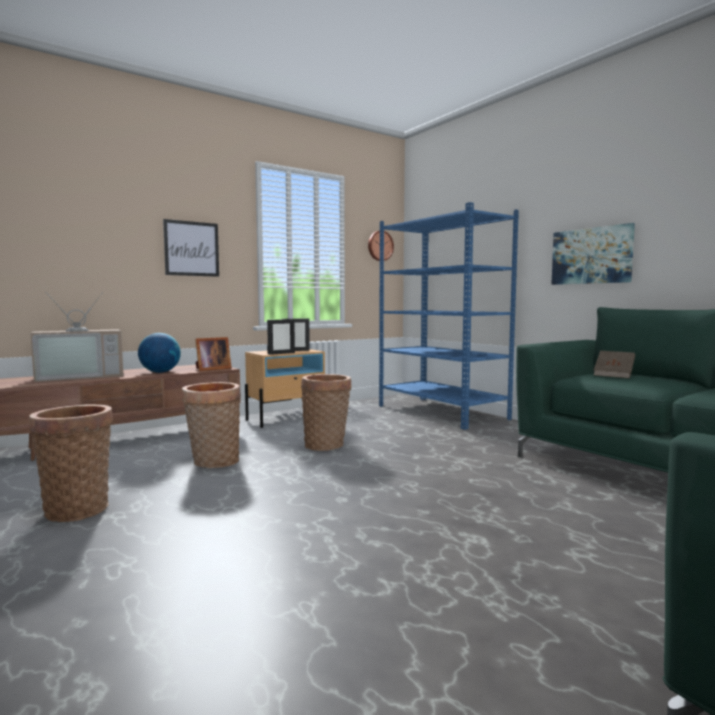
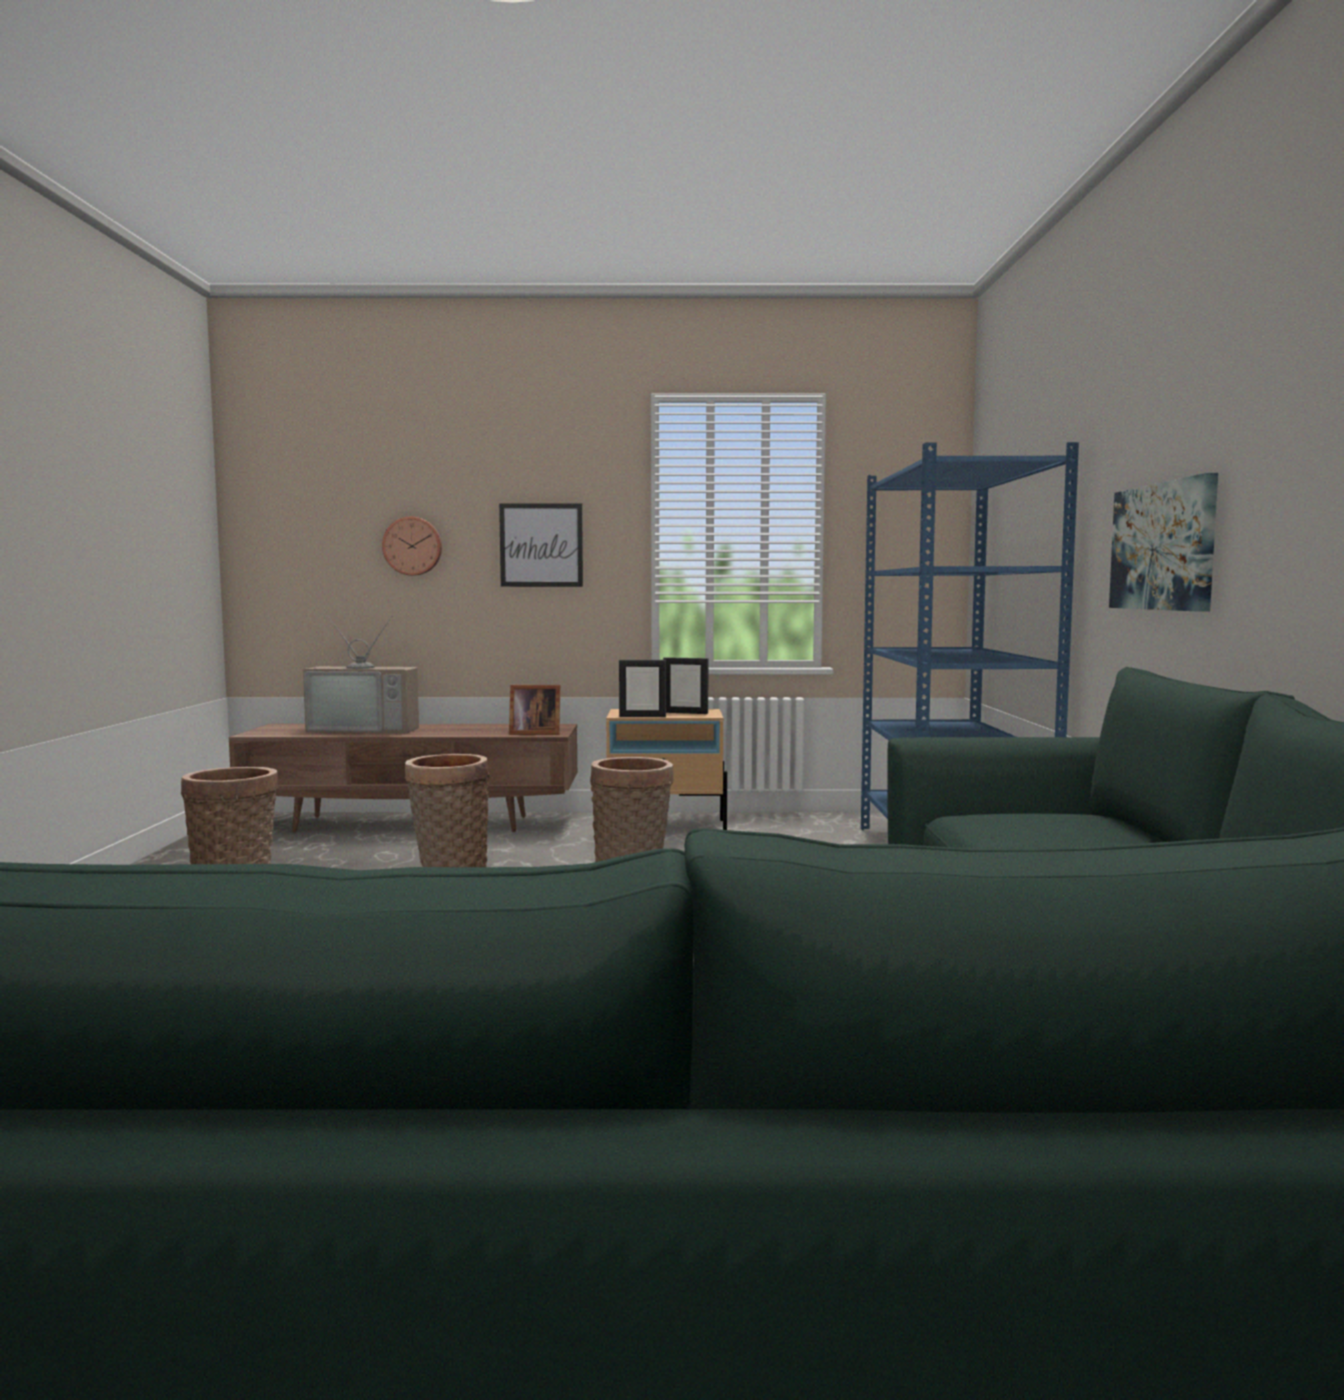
camera: 35 degrees right, 0 degrees up
globe [138,333,181,373] -> none
wall clock [368,231,394,261] -> wall clock moved to [382,517,442,576]
brown book [594,351,635,378] -> none

